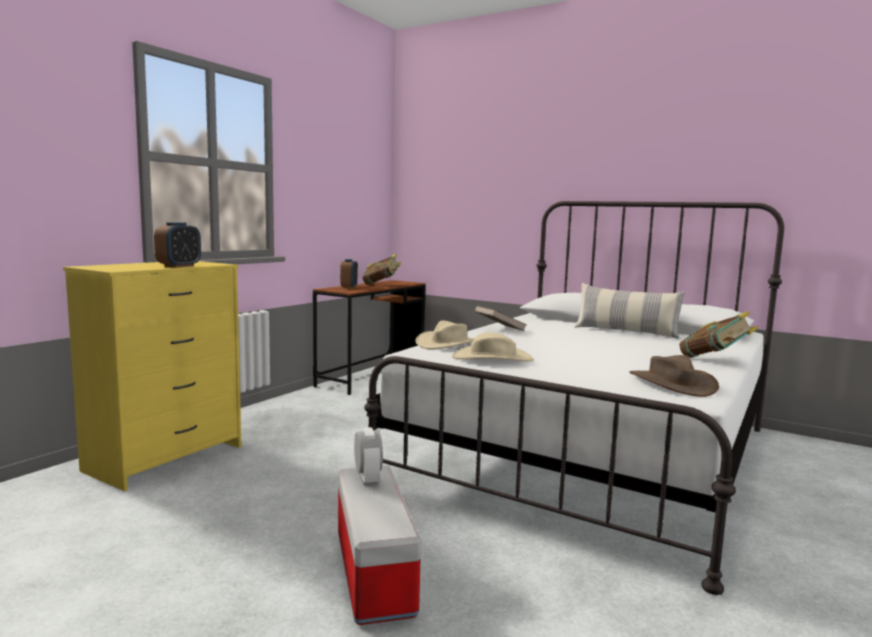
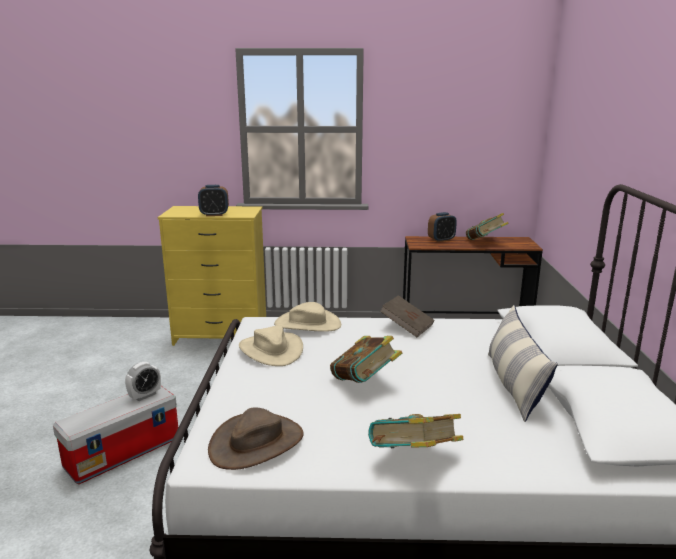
camera: 60 degrees right, 10 degrees up
none -> book [330,336,402,383]

